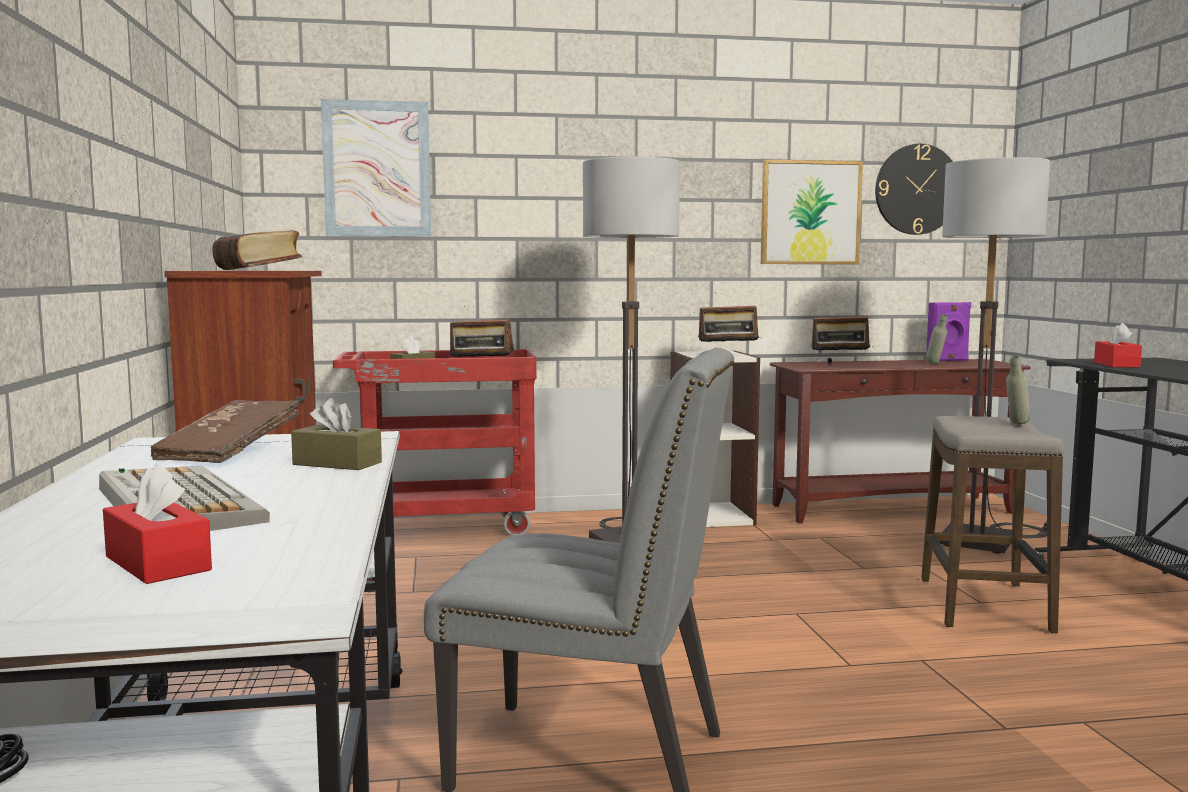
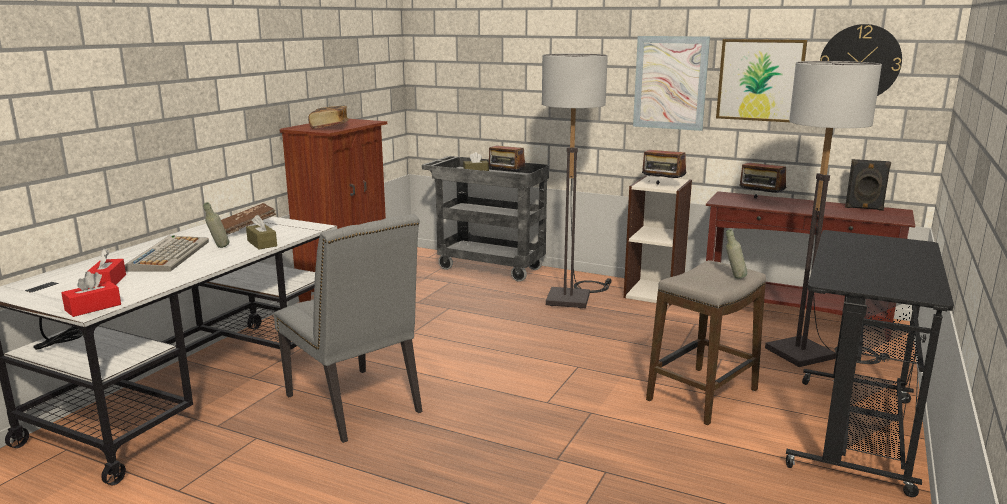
camera: 35 degrees right, 10 degrees up
picture [321,99,431,236] -> picture moved to [633,36,710,131]
red cart [333,349,537,536] -> black cart [422,156,549,282]
grey bottle [925,314,948,364] -> grey bottle moved to [203,202,229,248]
purple speaker [926,302,971,361] -> black speaker [845,159,891,211]
red tissue box [1094,323,1142,368] -> red tissue box moved to [61,271,121,317]

